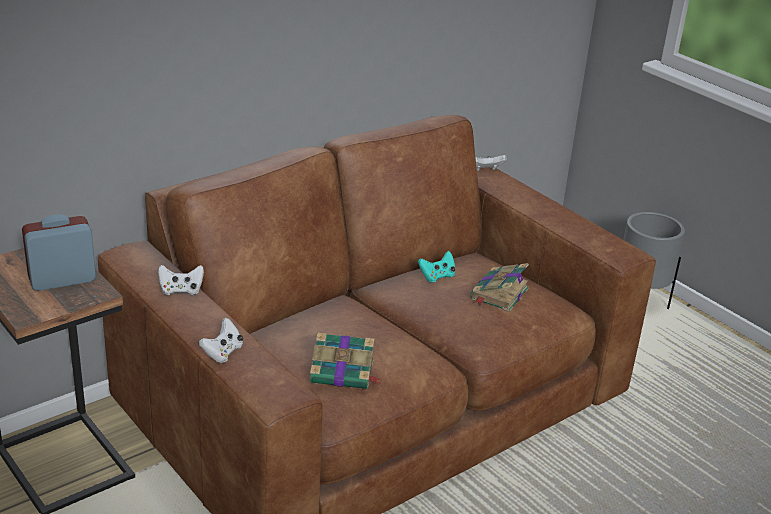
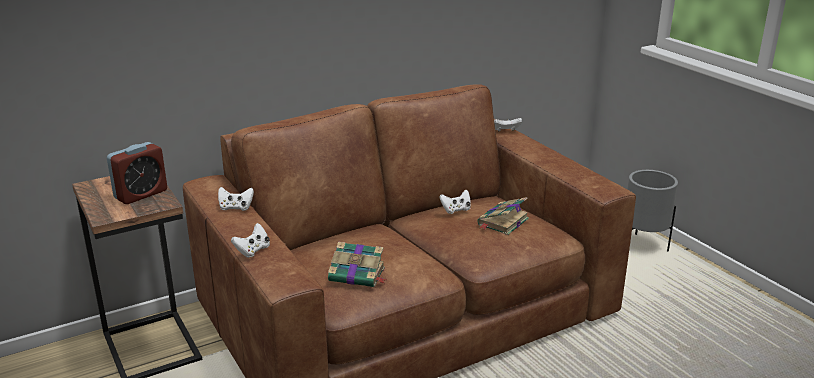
camera: 10 degrees right, 5 degrees down
alarm clock [22,214,96,291] -> alarm clock turned 150 degrees clockwise [107,142,167,204]
turquoise game controller [418,251,455,282] -> white game controller [439,190,471,214]

